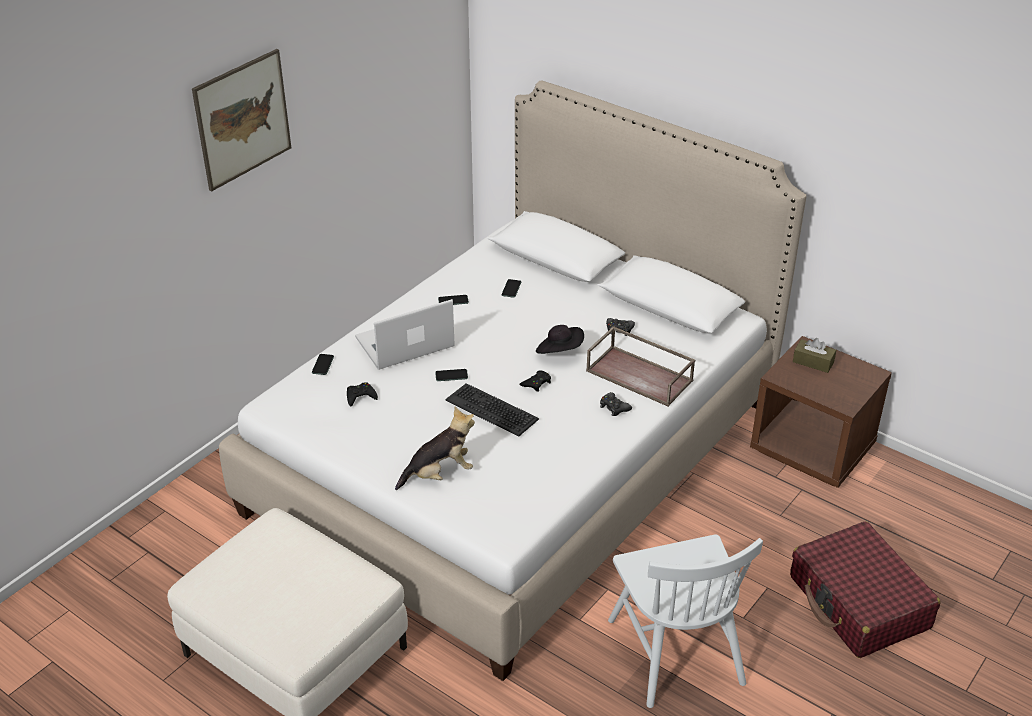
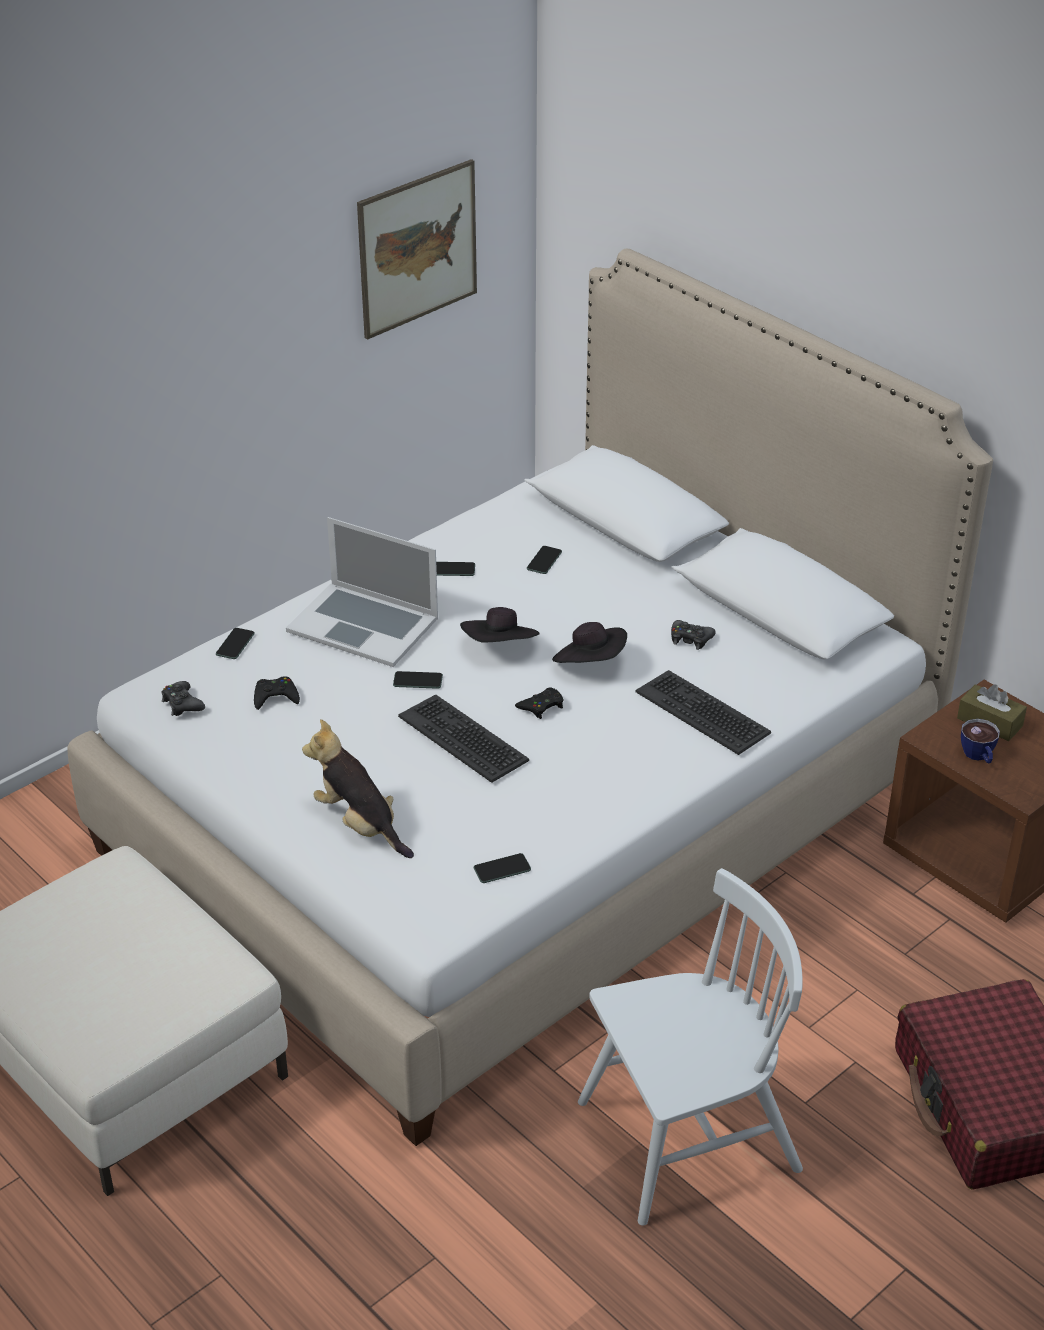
camera: 10 degrees right, 0 degrees up
picture [192,49,291,192] -> picture moved to [357,159,477,340]
laptop [355,299,455,370] -> laptop turned 135 degrees counterclockwise [286,517,438,667]
plush toy [395,407,475,490] -> plush toy turned 120 degrees counterclockwise [302,719,414,858]
brown tray [586,326,695,407] -> keyboard [635,670,771,755]
black game controller [600,392,632,416] -> black game controller moved to [162,681,205,716]
white chair [608,534,763,708] -> white chair turned 105 degrees counterclockwise [578,868,803,1226]
none -> black hat [460,607,540,643]
none -> phone [474,853,531,883]
none -> cup [961,719,1000,763]

